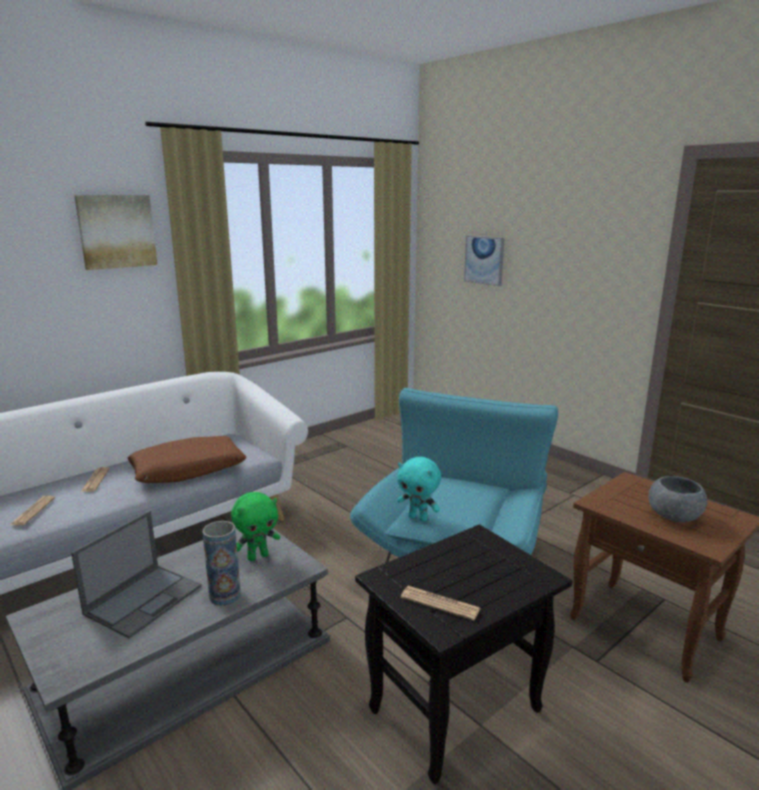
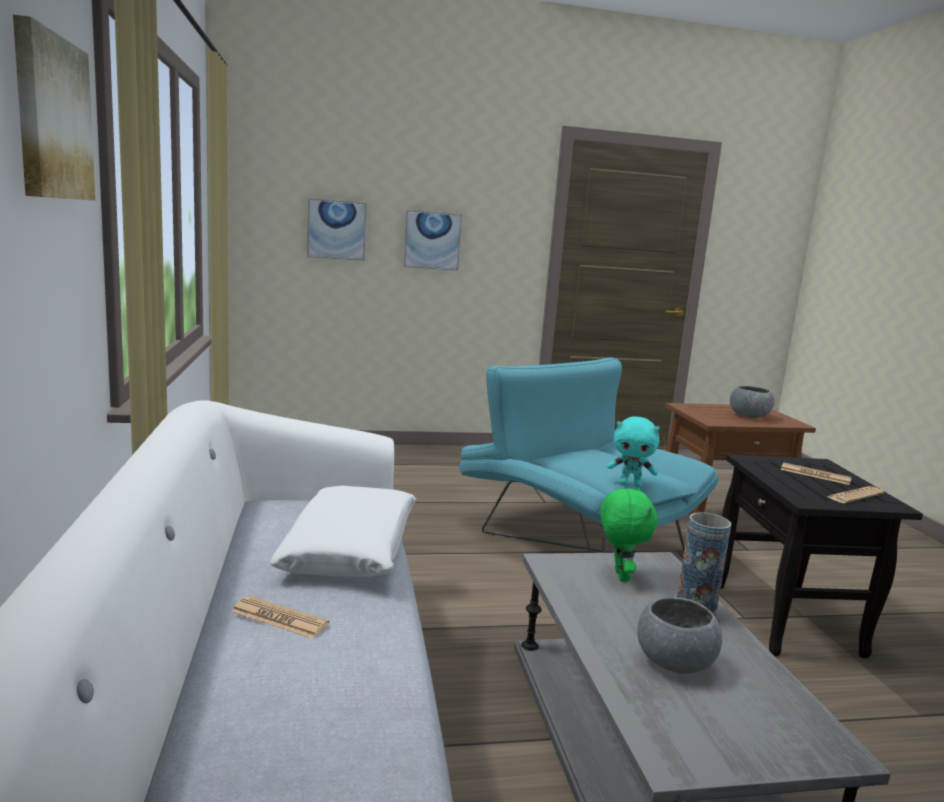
camera: 60 degrees left, 5 degrees down
newspaper [10,495,55,526] -> newspaper moved to [780,463,852,485]
laptop [71,511,202,639] -> grey bowl [637,597,722,674]
brown pillow [127,436,246,483] -> white pillow [269,486,416,577]
turquoise plush toy [397,457,441,521] -> turquoise plush toy turned 45 degrees clockwise [607,416,660,488]
none -> picture [403,210,462,271]

